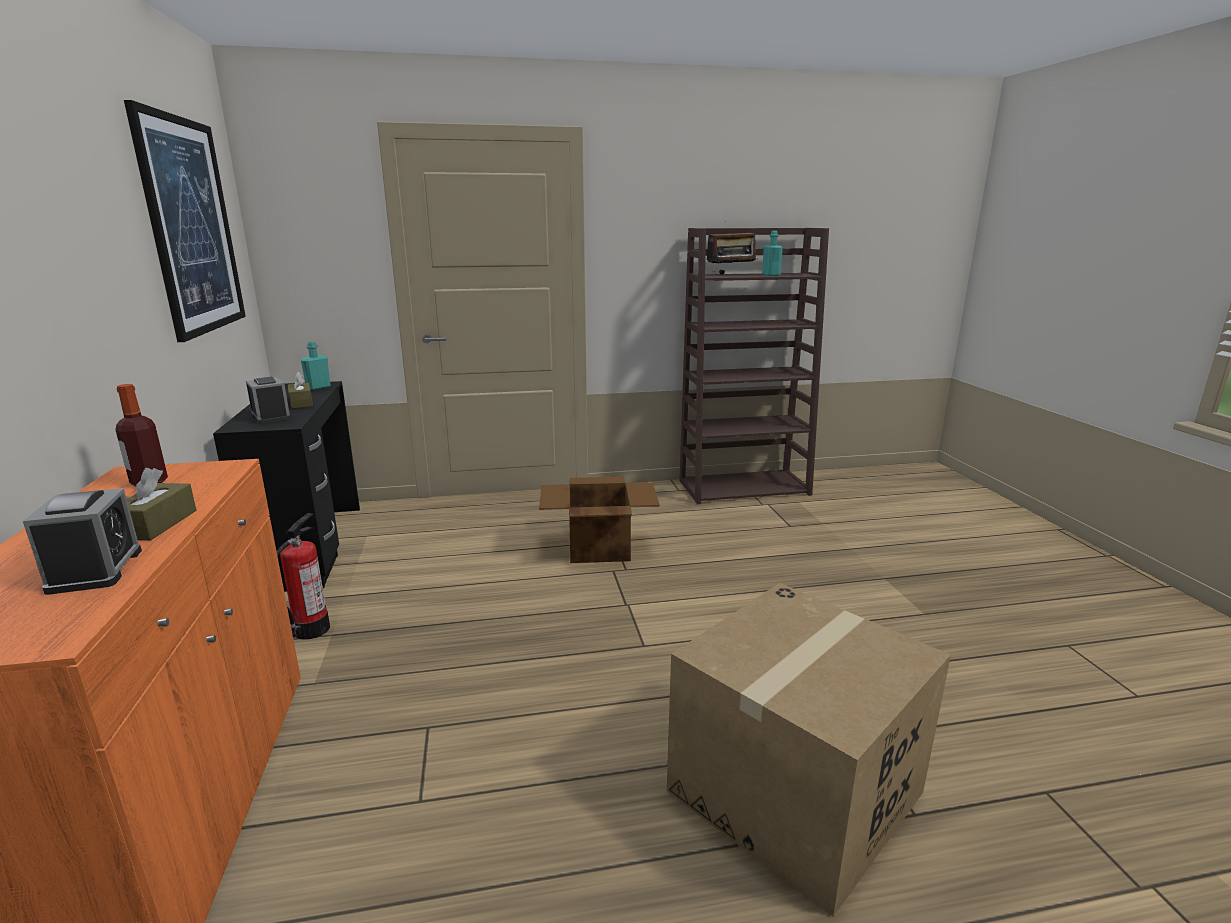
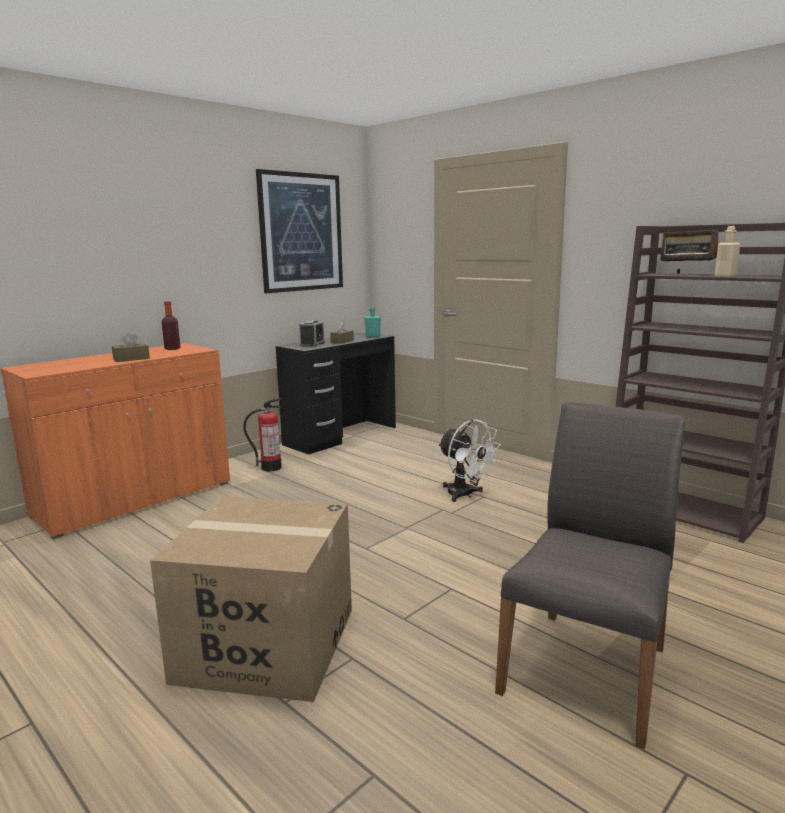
camera: 55 degrees right, 5 degrees down
alarm clock [23,488,142,595] -> none
cardboard box [539,477,660,563] -> white fan [438,419,501,502]
turquoise bottle [762,230,783,276] -> beige bottle [715,226,740,277]
none -> grey chair [495,402,685,749]

